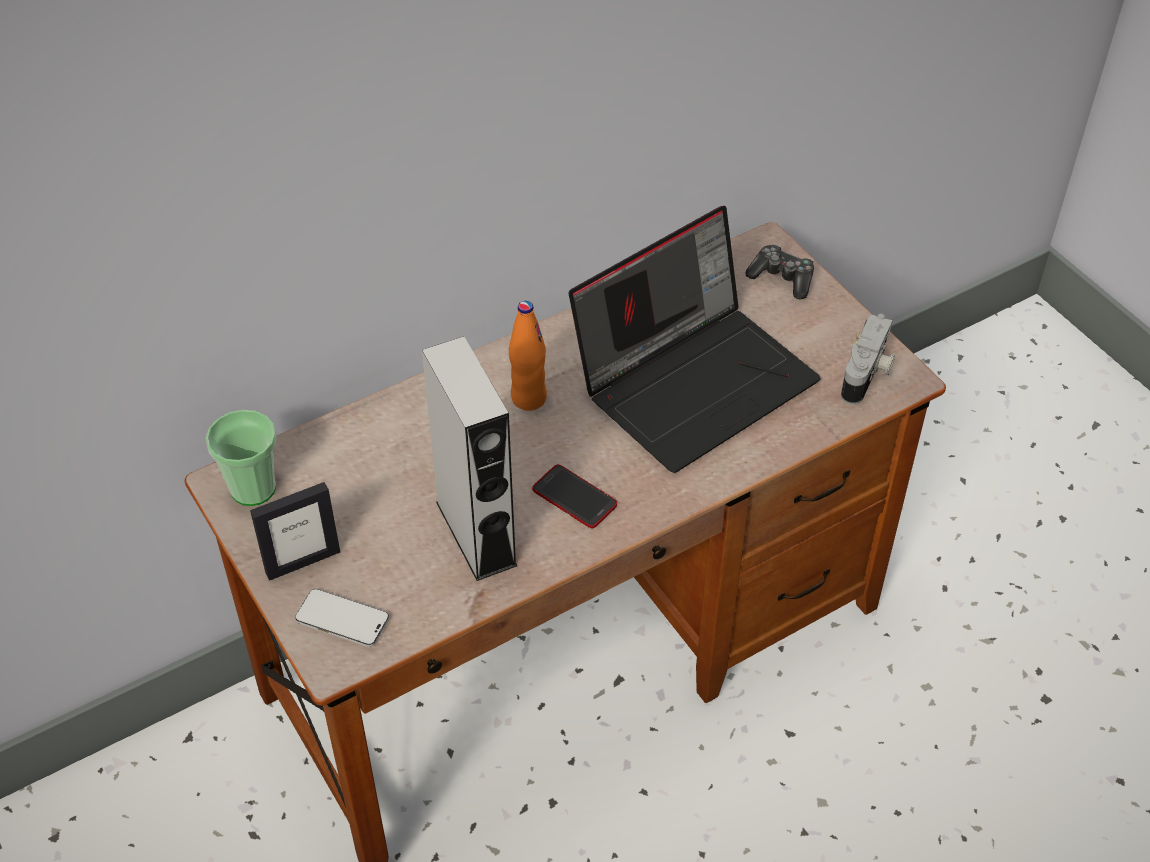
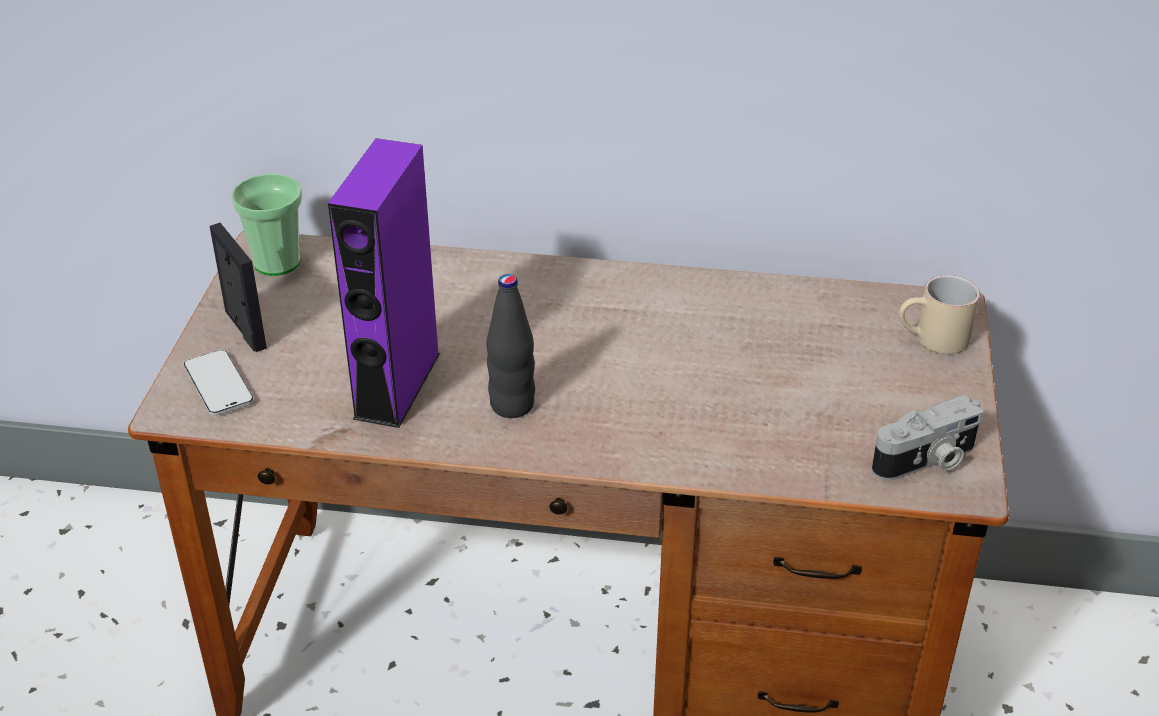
camera: 40 degrees right, 10 degrees down
picture frame [250,482,340,581] -> picture frame turned 135 degrees counterclockwise [210,223,267,352]
grey speaker [422,336,518,581] -> purple speaker [328,138,440,428]
orange bottle [509,301,547,411] -> none
phone [532,464,617,529] -> black bottle [487,274,535,418]
laptop [569,206,821,473] -> none
game controller [745,245,814,300] -> beige mug [899,275,980,354]

